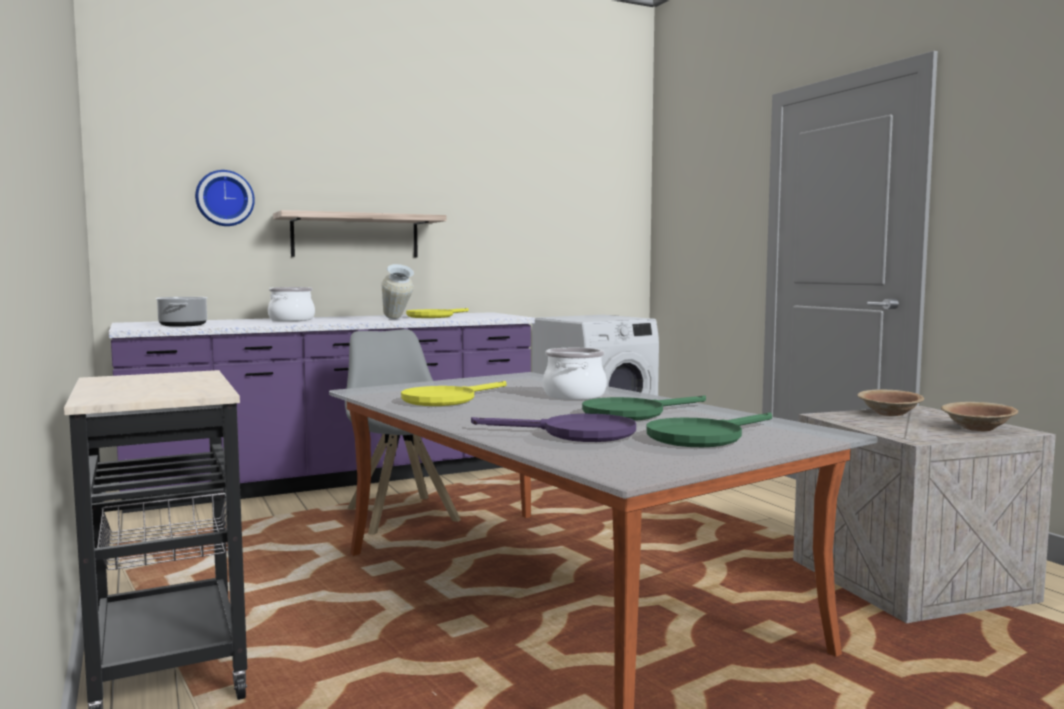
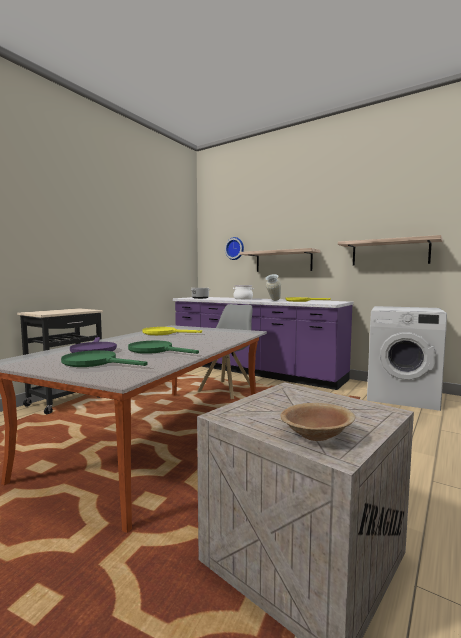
camera: 60 degrees right, 0 degrees up
cooking pot [543,348,607,400] -> none
brown bowl [857,389,924,416] -> none
none -> shelf [338,235,443,266]

